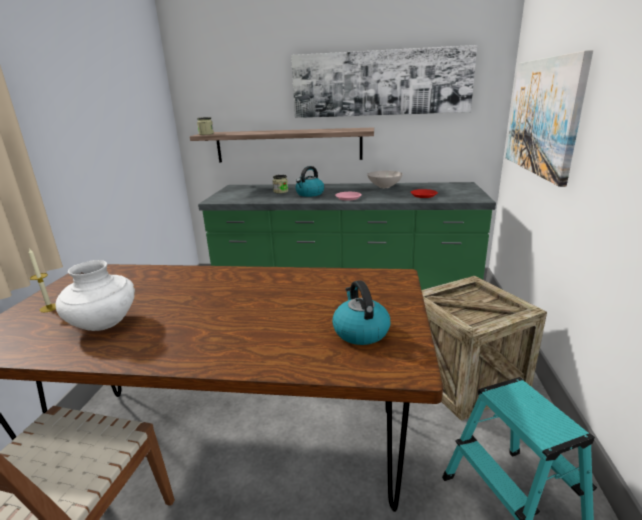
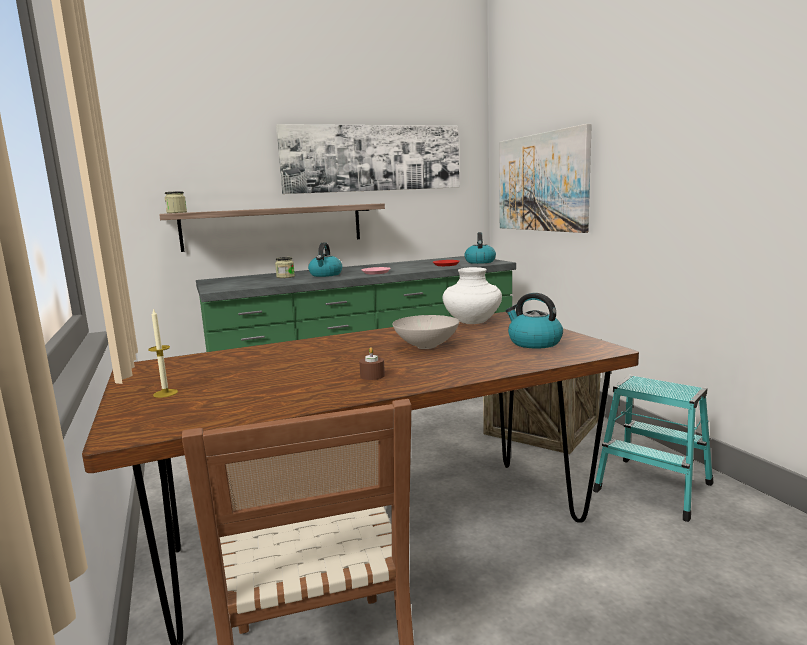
camera: 30 degrees left, 10 degrees down
white vase [56,260,135,331] -> white vase moved to [443,267,502,324]
white bowl [367,171,403,188] -> white bowl moved to [392,315,459,349]
none -> brown candle [359,347,385,380]
none -> kettle [465,232,496,264]

